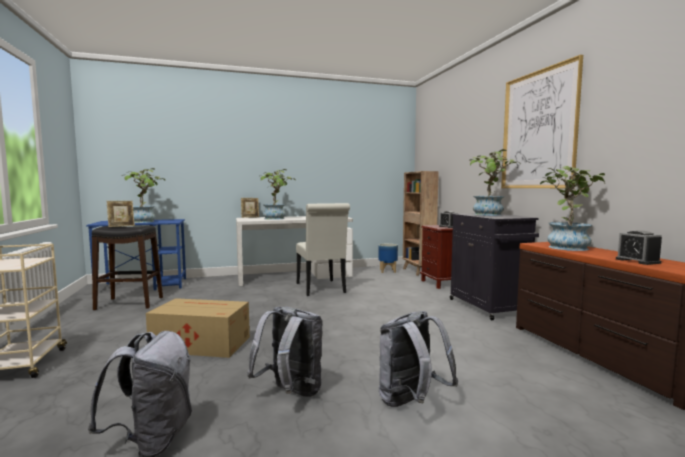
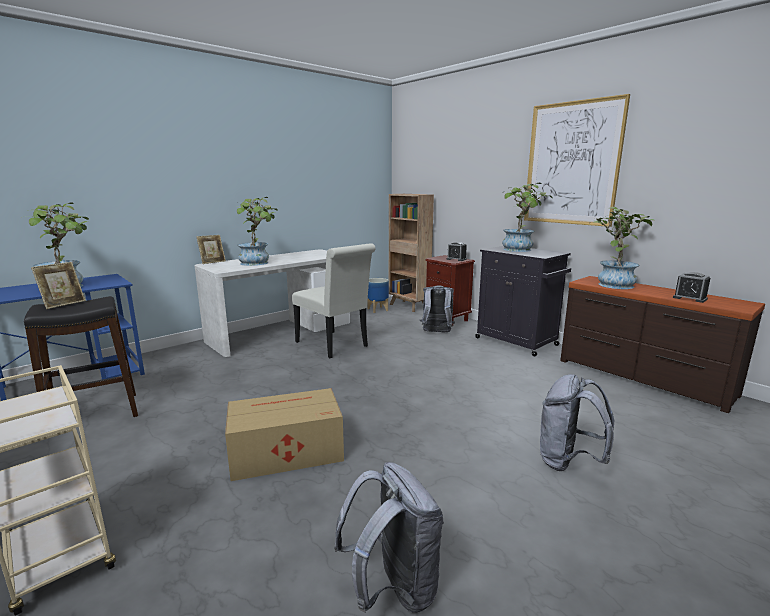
camera: 25 degrees left, 10 degrees up
grey backpack [247,307,323,397] -> grey backpack moved to [420,286,455,332]

